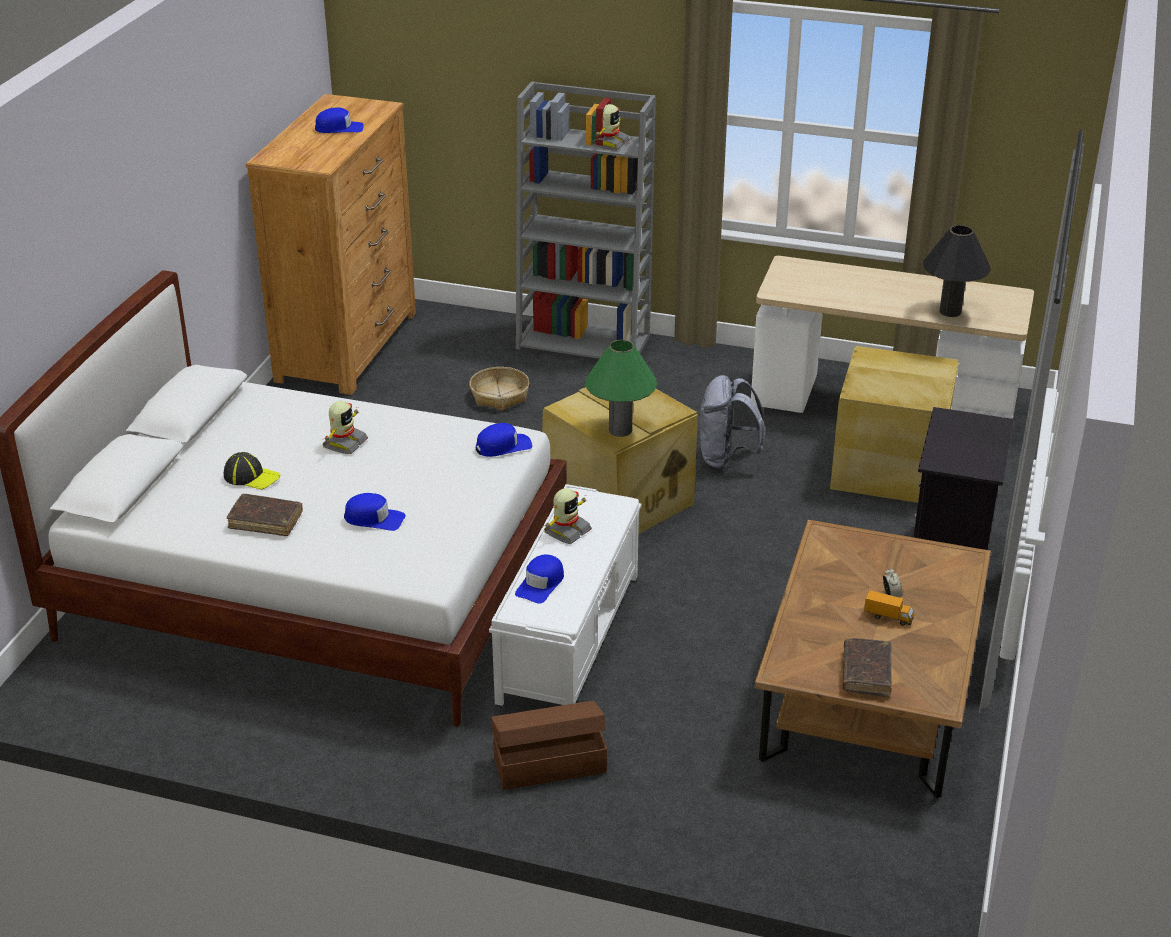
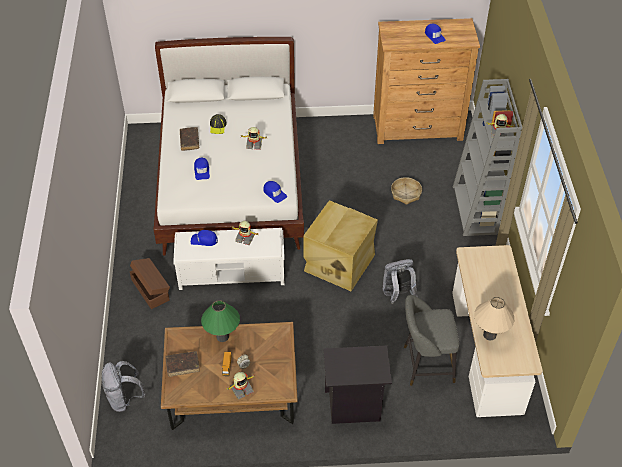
camera: 70 degrees right, 15 degrees up
green table lamp [585,340,657,437] -> green table lamp moved to [201,300,240,342]
beige storage box [830,346,959,503] -> grey stool [404,295,459,386]
black table lamp [923,225,990,317] -> beige table lamp [474,297,514,341]
none -> grey backpack [101,361,146,412]
none -> toy robot [226,372,255,400]

